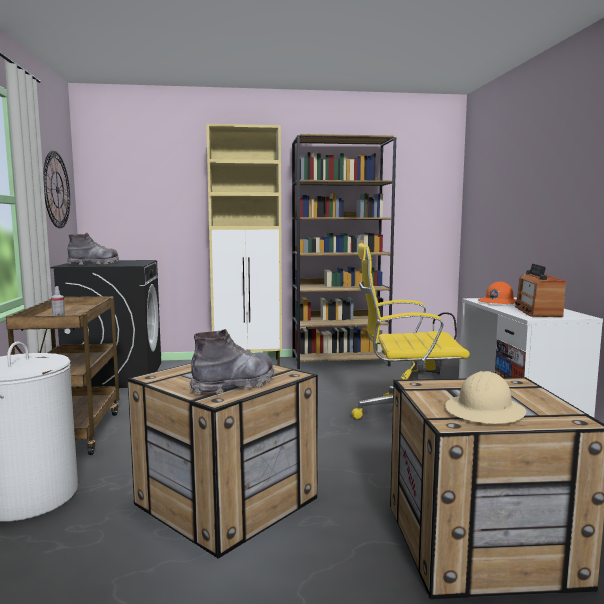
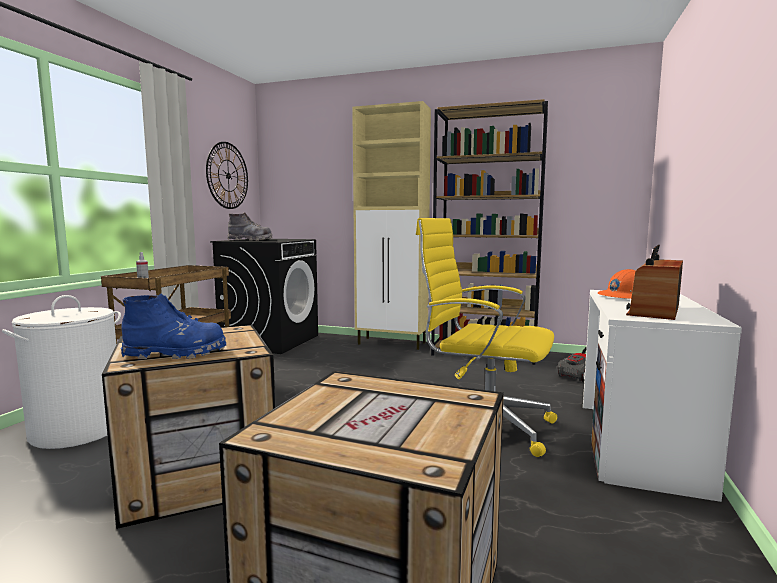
camera: 25 degrees right, 0 degrees up
grey boot [189,329,274,394] -> blue boot [121,294,226,359]
beige hard hat [445,371,526,424] -> none

